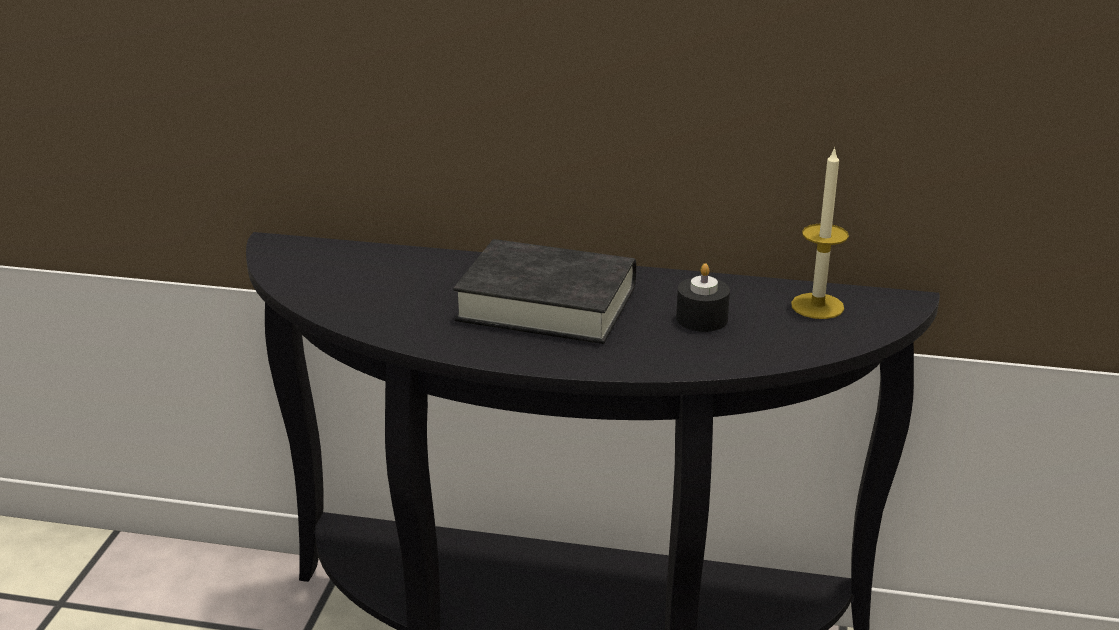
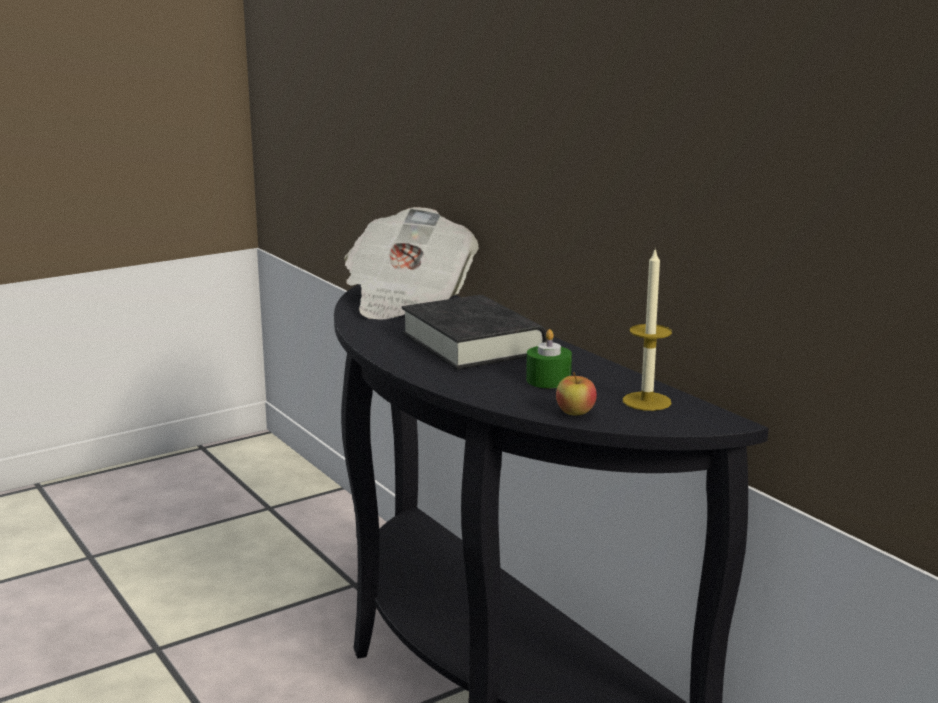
camera: 45 degrees right, 10 degrees down
black candle [676,263,730,332] -> green candle [526,329,572,388]
none -> newspaper [344,207,479,320]
none -> apple [556,372,597,416]

